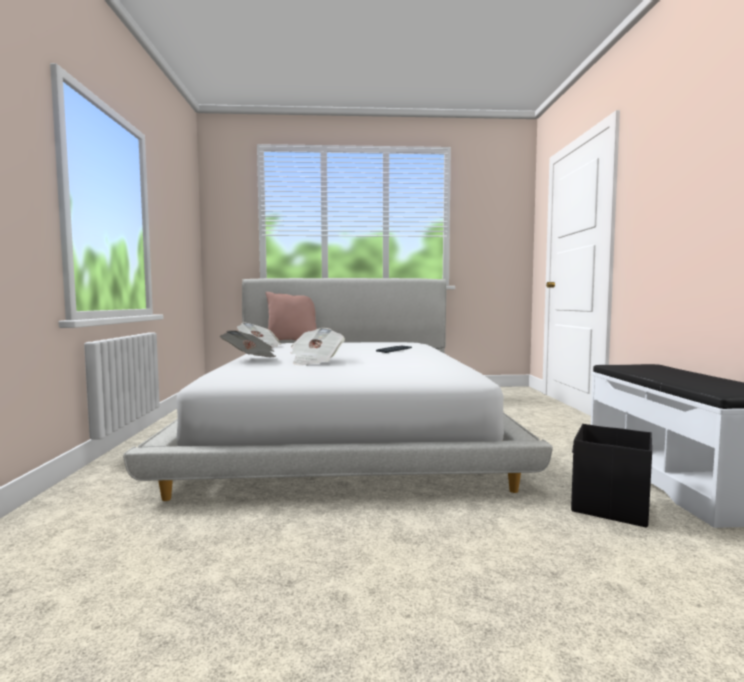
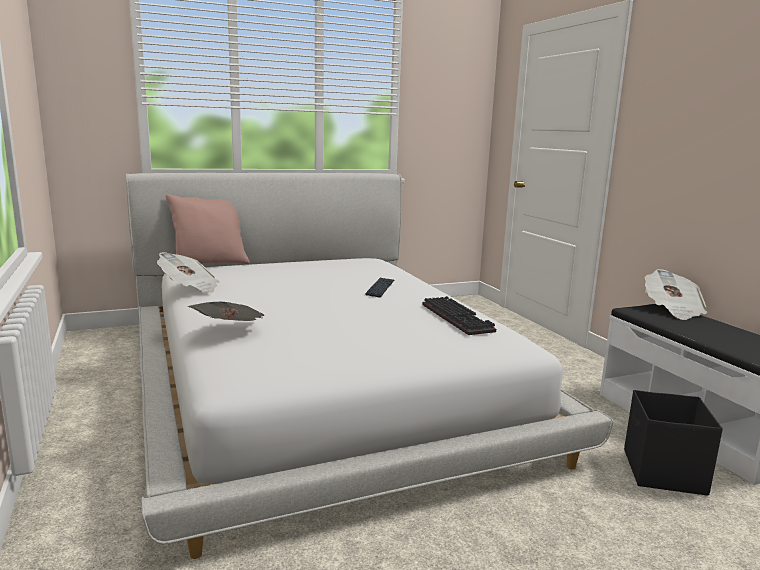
camera: 20 degrees left, 10 degrees up
newspaper [290,328,345,365] -> newspaper moved to [645,269,707,320]
none -> keyboard [422,296,496,335]

